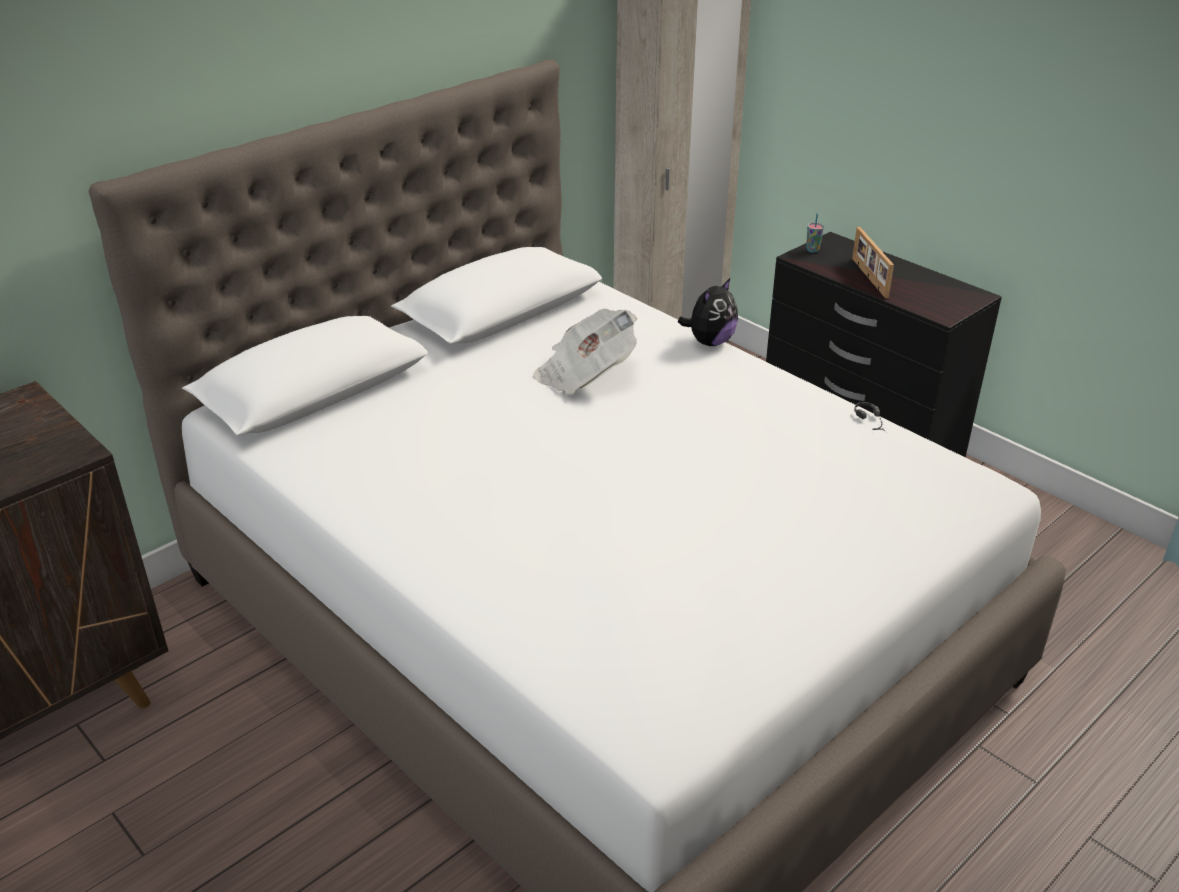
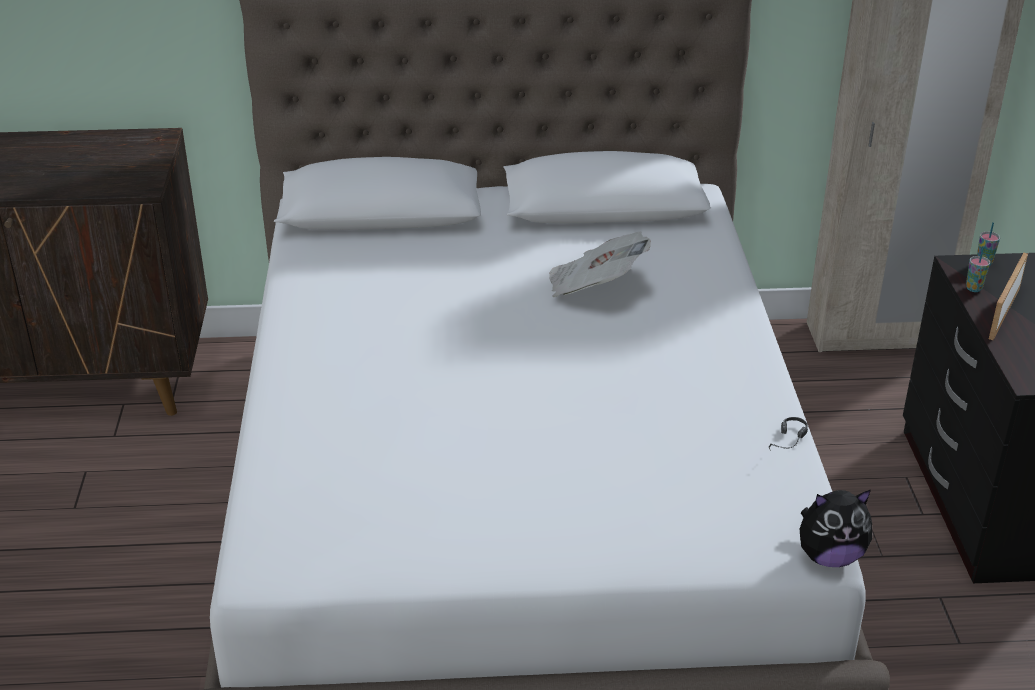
camera: 40 degrees right, 0 degrees up
plush toy [678,278,738,346] -> plush toy moved to [800,490,872,567]
none -> cup [966,247,990,292]

